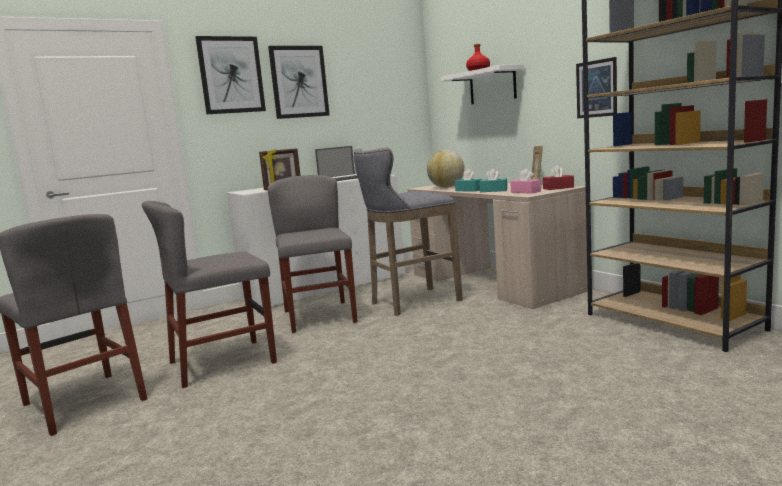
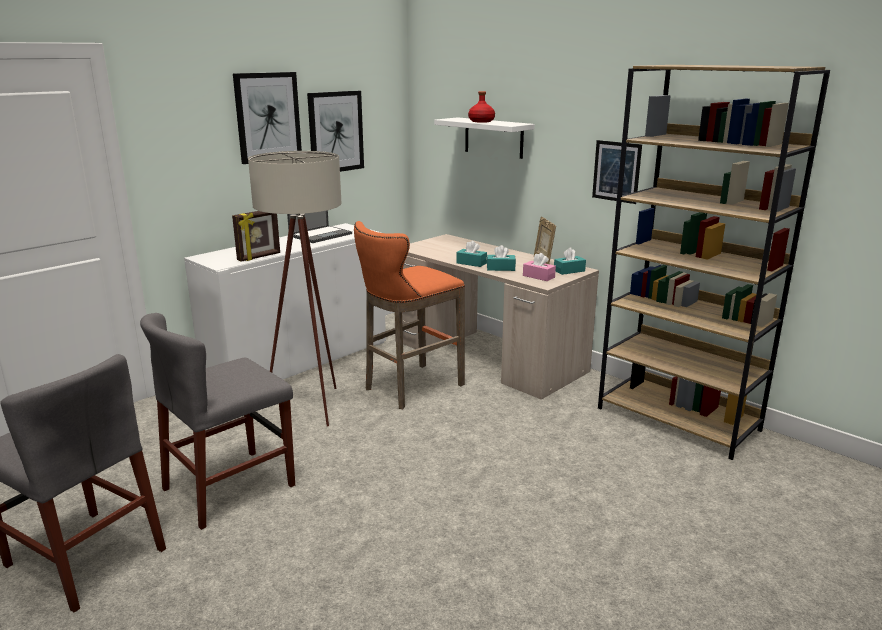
camera: 15 degrees left, 10 degrees up
picture [196,36,266,114] -> picture moved to [307,91,364,172]
grey chair [267,175,358,333] -> beige floor lamp [248,151,342,427]
grey stool [354,148,463,316] -> orange stool [354,221,465,409]
globe [427,150,465,188] -> none
red tissue box [543,165,574,190] -> turquoise tissue box [554,247,586,275]

